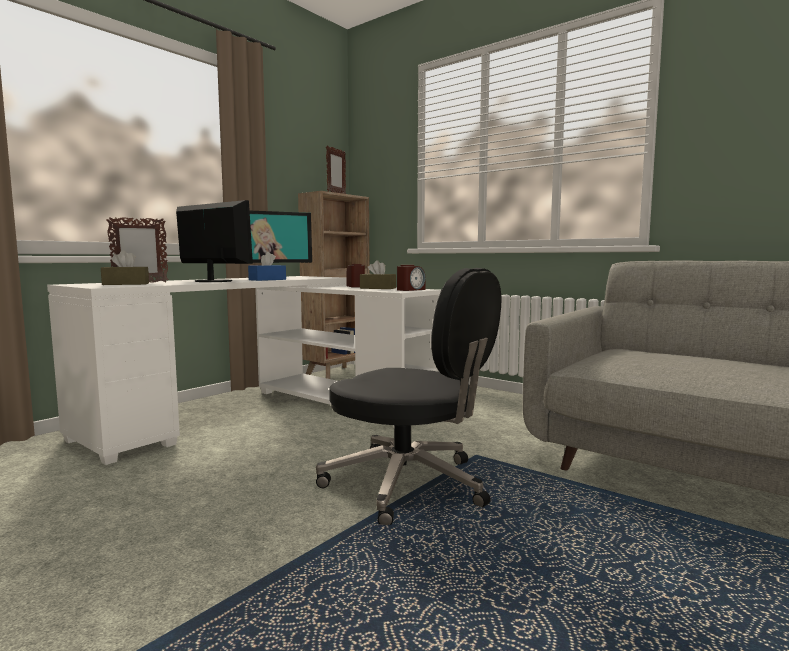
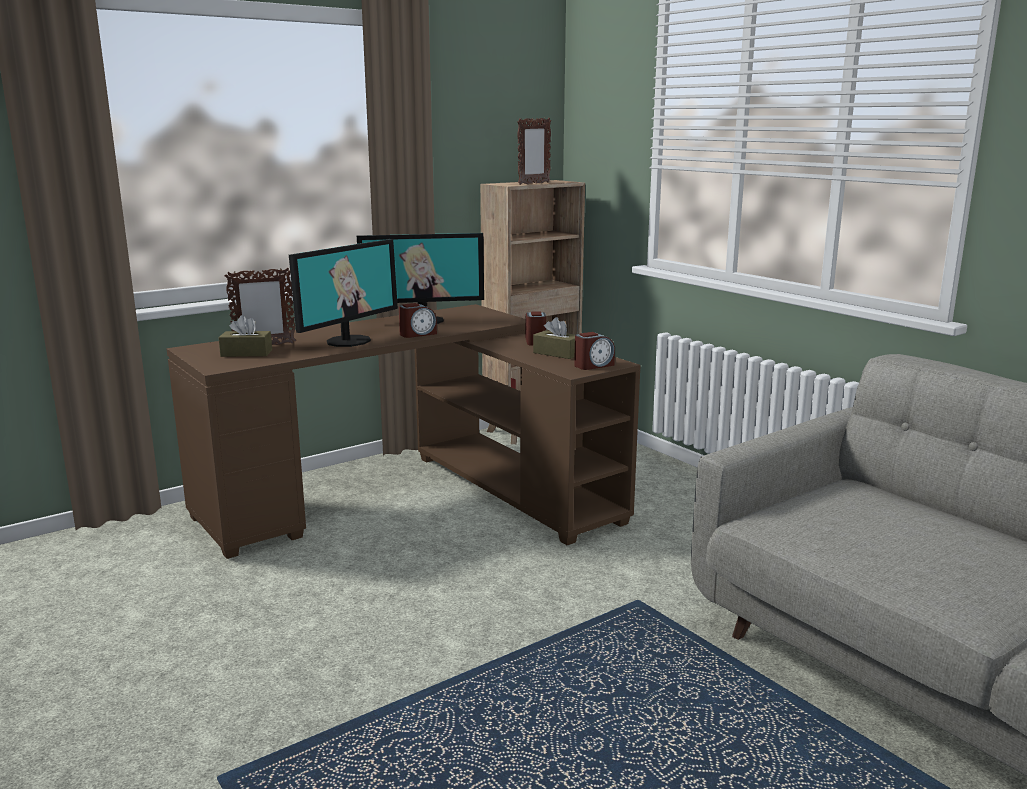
camera: 15 degrees right, 10 degrees up
white desk [47,276,441,465] -> brown desk [166,304,641,559]
monitor [176,200,253,282] -> monitor turned 75 degrees clockwise [289,239,398,347]
blue tissue box [248,252,286,281] -> alarm clock [399,303,437,338]
black office chair [316,268,501,525] -> none

